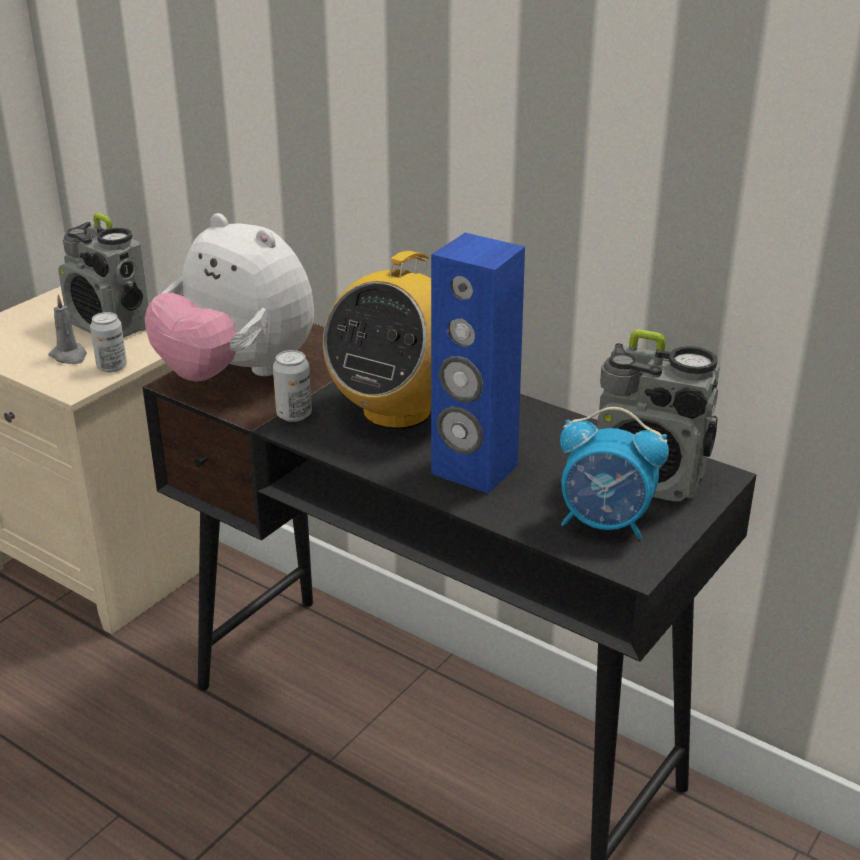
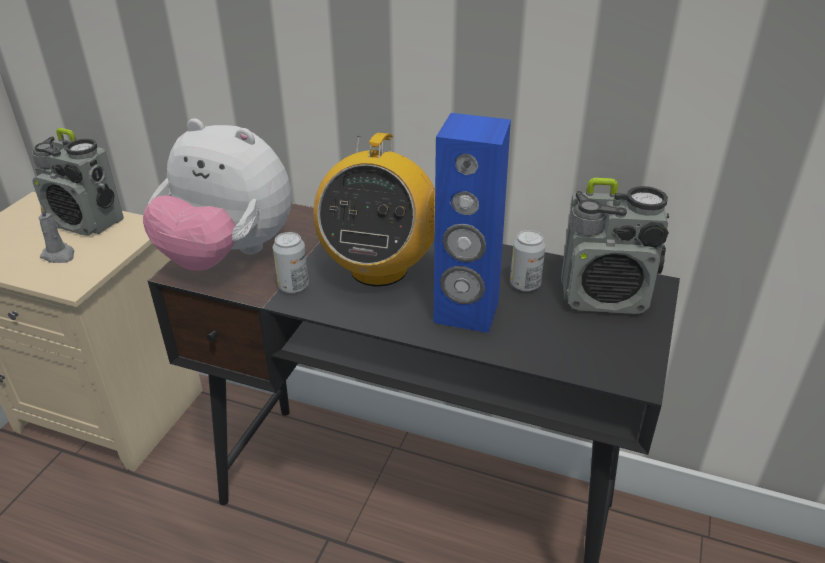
camera: 15 degrees left, 5 degrees up
can [90,312,127,373] -> can moved to [510,230,546,291]
alarm clock [560,407,669,539] -> none

